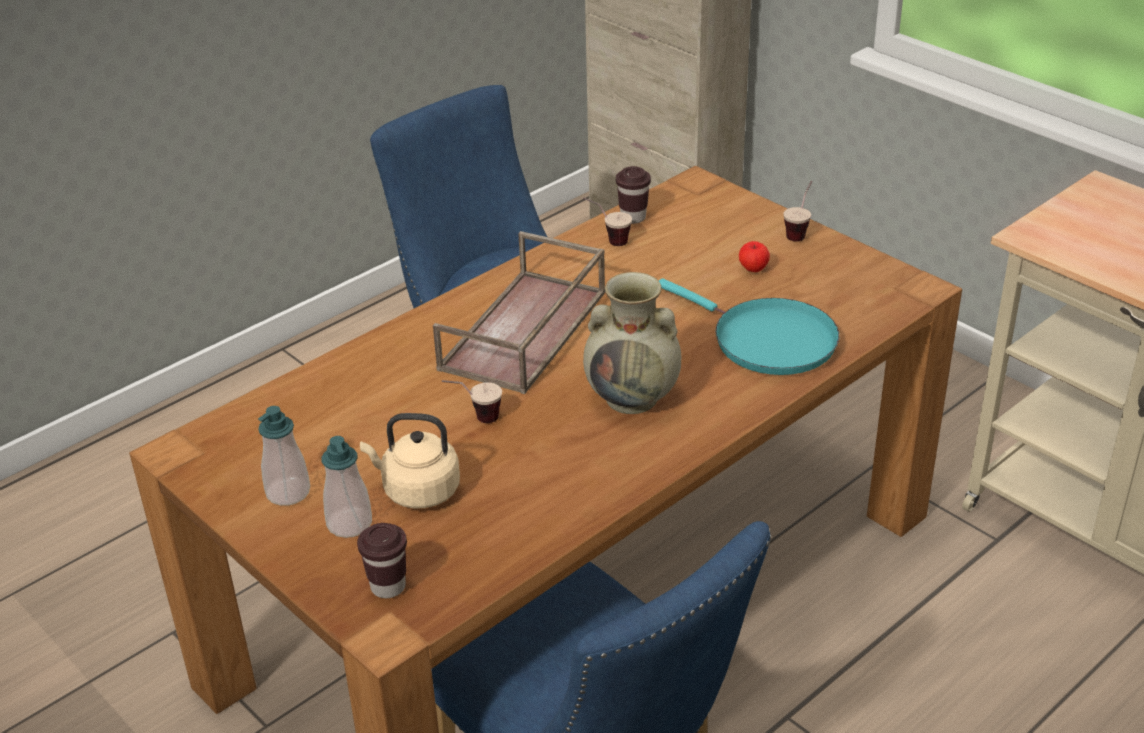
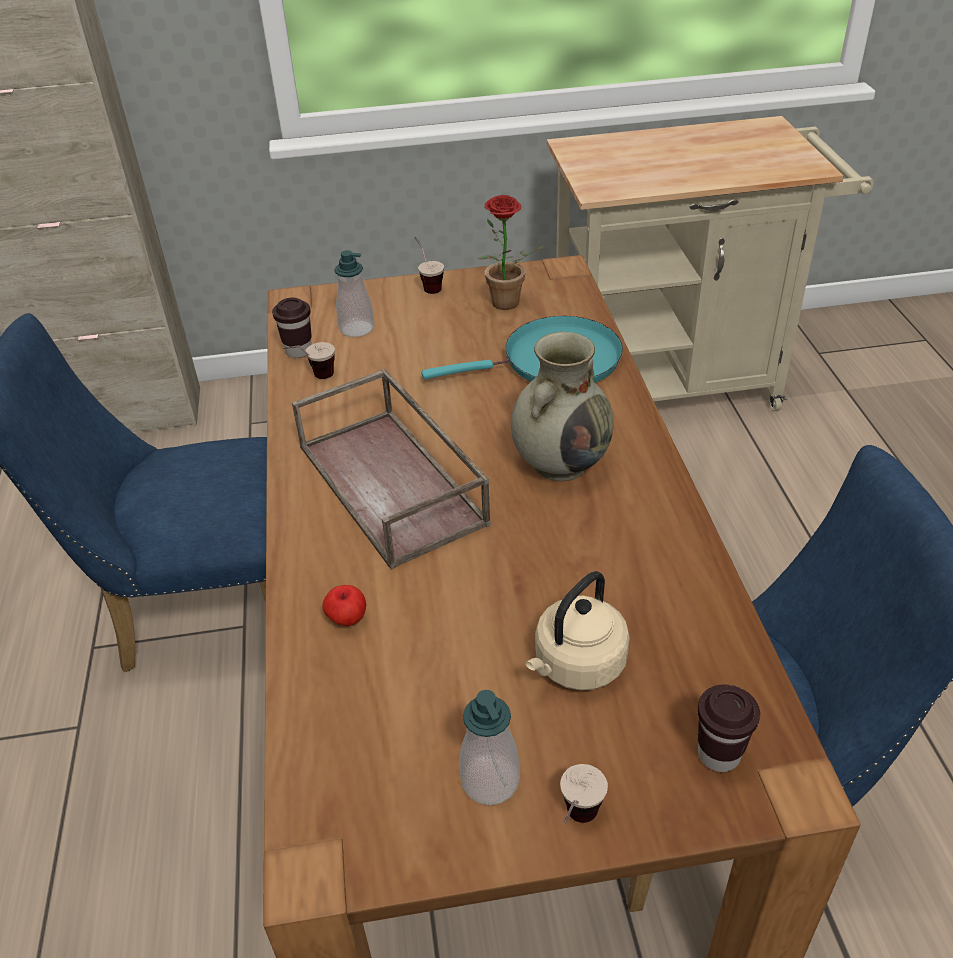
camera: 55 degrees left, 5 degrees up
soap dispenser [322,436,372,538] -> soap dispenser moved to [335,250,375,337]
cup [442,380,502,423] -> cup moved to [560,764,608,823]
apple [739,241,770,272] -> apple moved to [322,585,366,626]
none -> potted plant [478,195,544,310]

